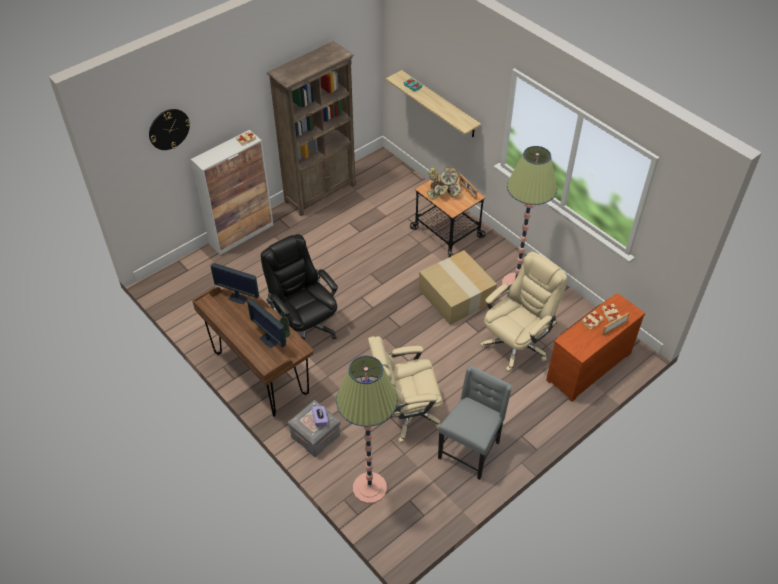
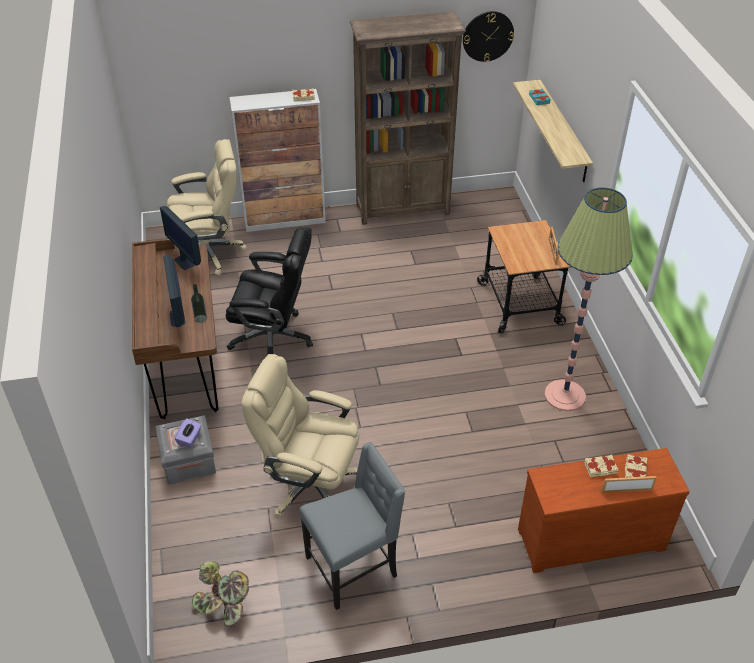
camera: 30 degrees right, 5 degrees down
wall clock [149,109,190,150] -> wall clock moved to [463,11,514,62]
black office chair [261,234,338,341] -> black office chair turned 105 degrees clockwise [226,227,313,354]
floor lamp [336,356,398,504] -> none
cardboard box [419,250,497,325] -> none
potted plant [427,167,461,200] -> potted plant moved to [192,561,249,627]
beige office chair [480,252,567,372] -> beige office chair moved to [167,139,247,276]

